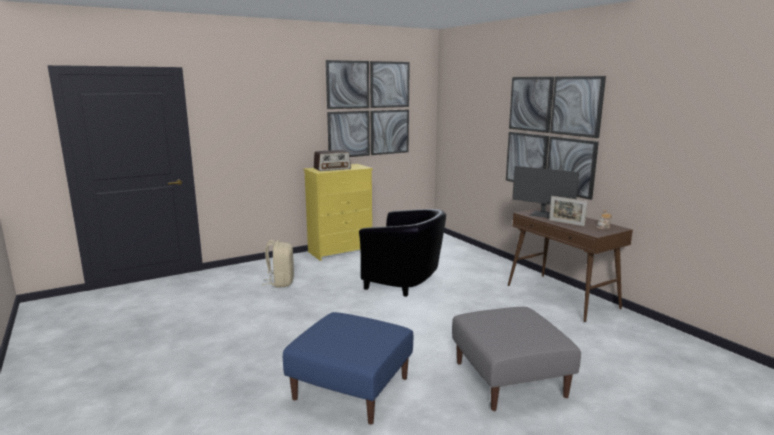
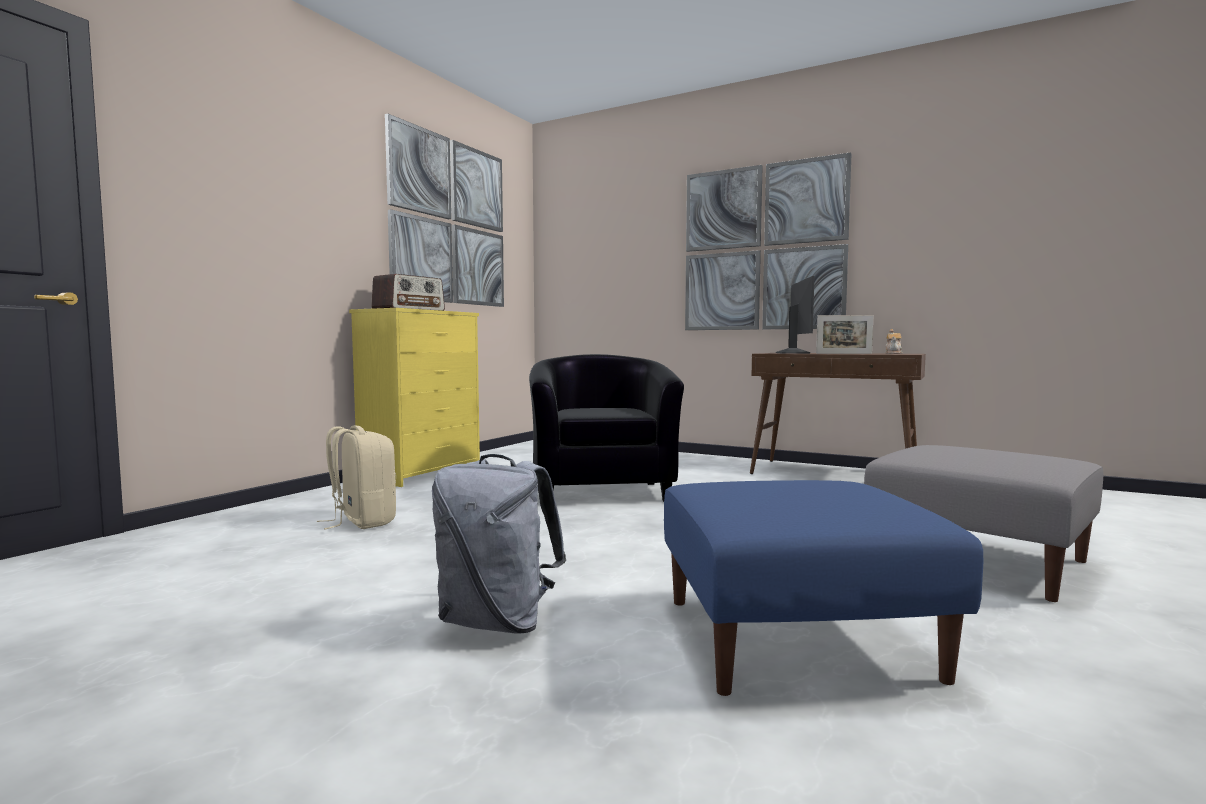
camera: 30 degrees left, 10 degrees down
black armchair [359,209,446,297] -> black armchair turned 90 degrees counterclockwise [529,354,684,502]
monitor [512,166,579,218] -> monitor turned 90 degrees counterclockwise [776,276,814,354]
none -> grey backpack [432,454,566,633]

